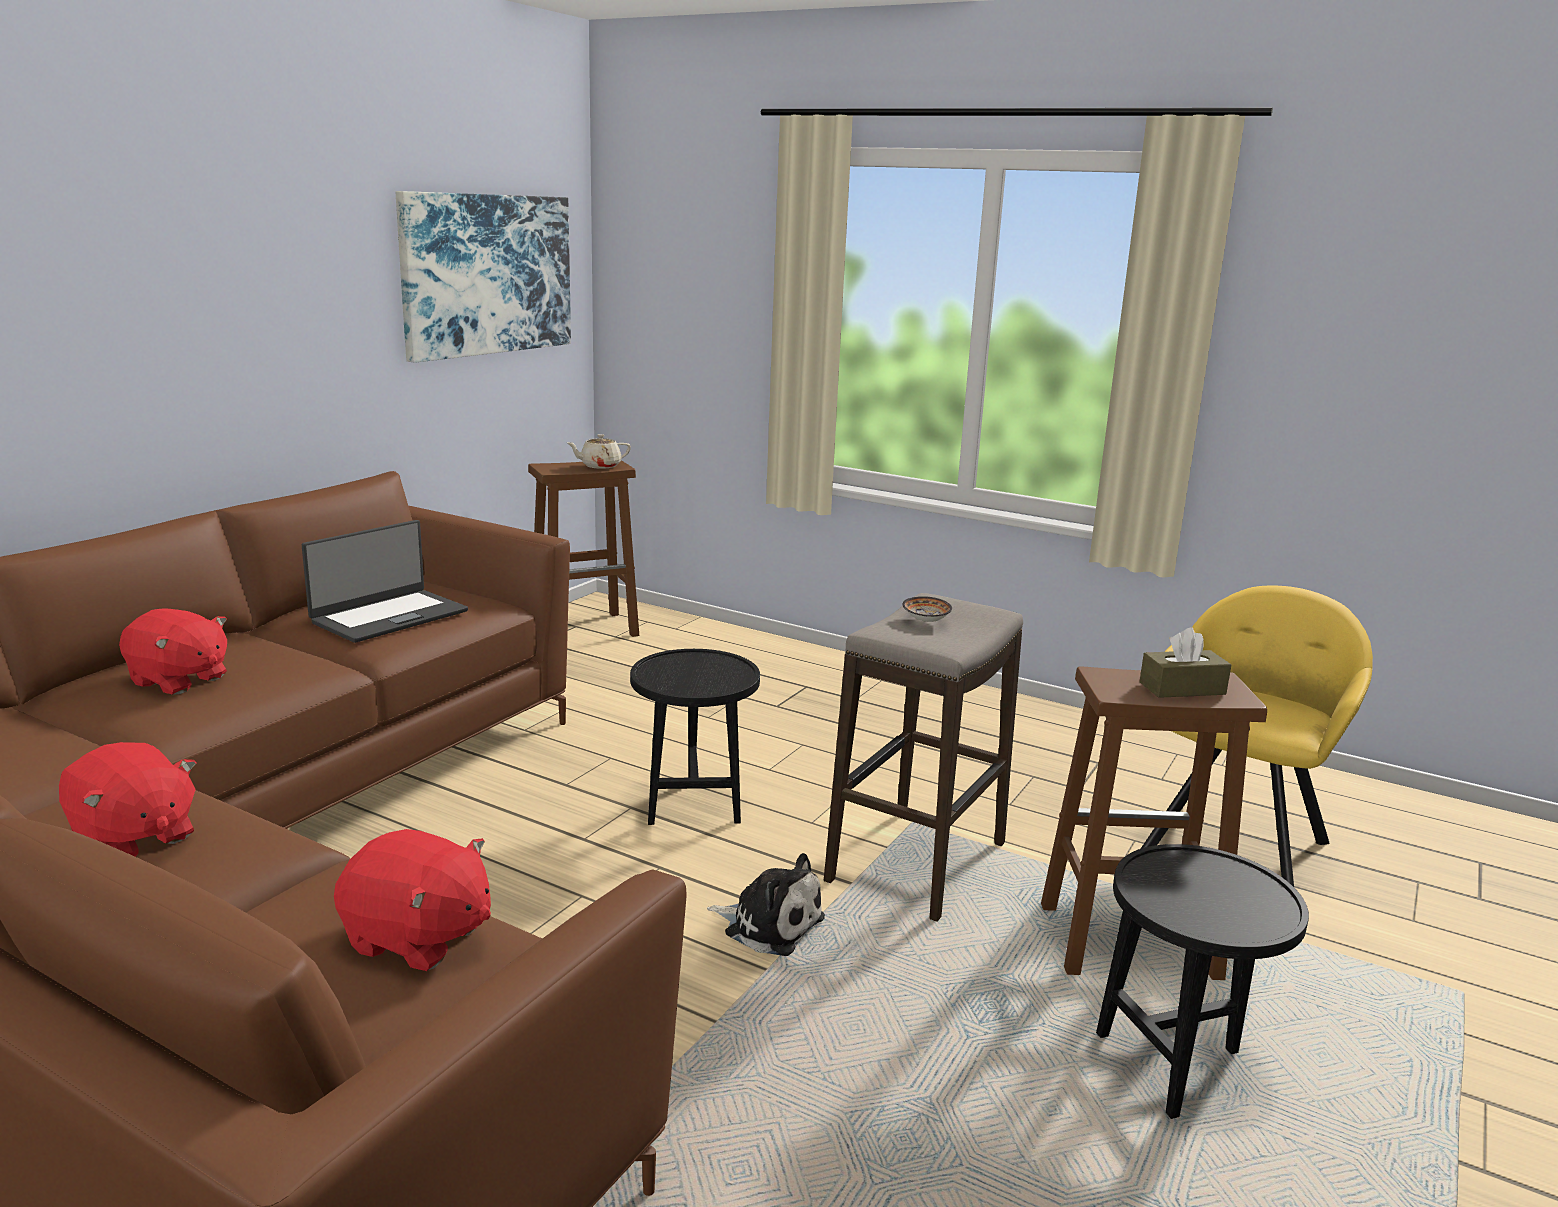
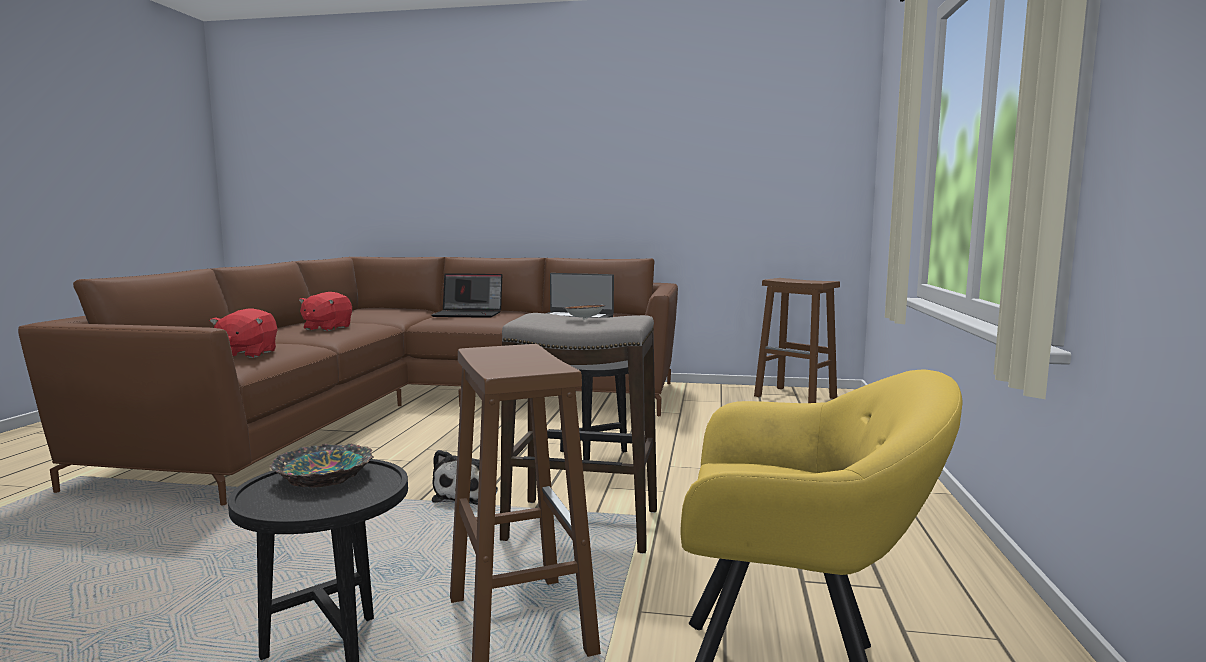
camera: 70 degrees right, 10 degrees down
red plush toy [119,608,227,694] -> laptop [432,273,502,318]
picture [396,191,571,363] -> none
beige teapot [567,434,631,469] -> none
brown tissue box [1139,628,1231,698] -> none
none -> bowl [269,444,374,488]

